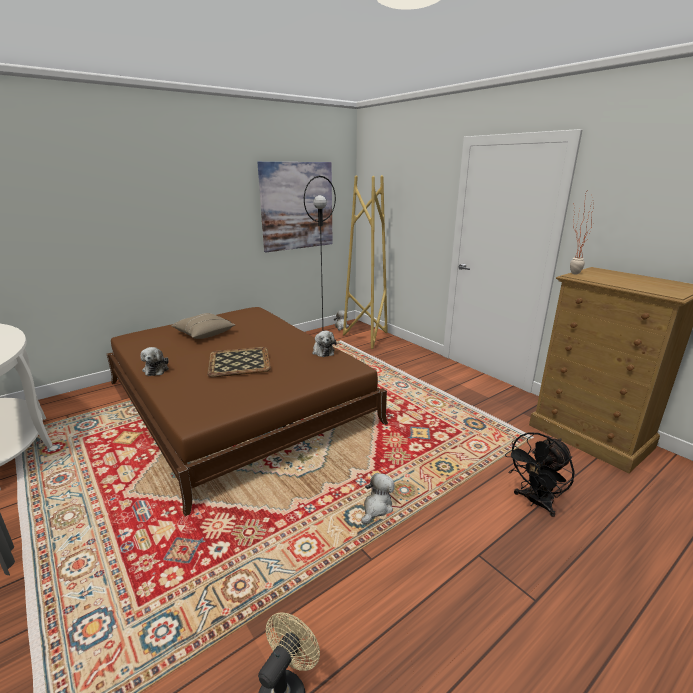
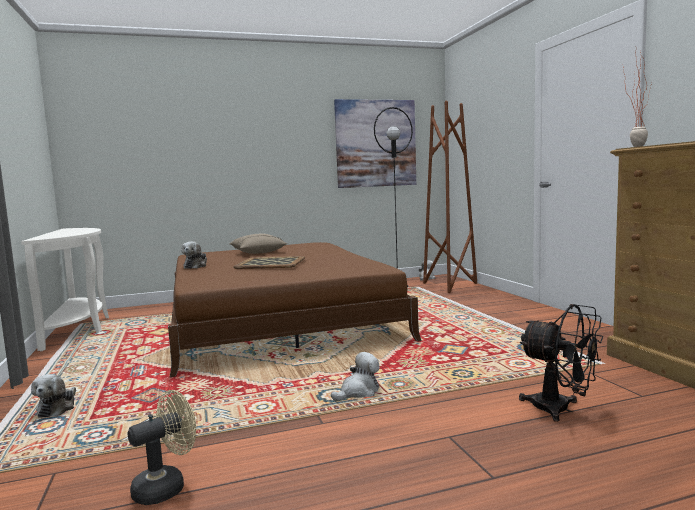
camera: 20 degrees right, 15 degrees down
plush toy [312,331,337,357] -> plush toy moved to [31,374,76,418]
yellow clothes rack [343,175,388,349] -> brown clothes rack [423,101,477,293]
black fan [505,432,575,517] -> black fan turned 120 degrees counterclockwise [519,304,603,422]

